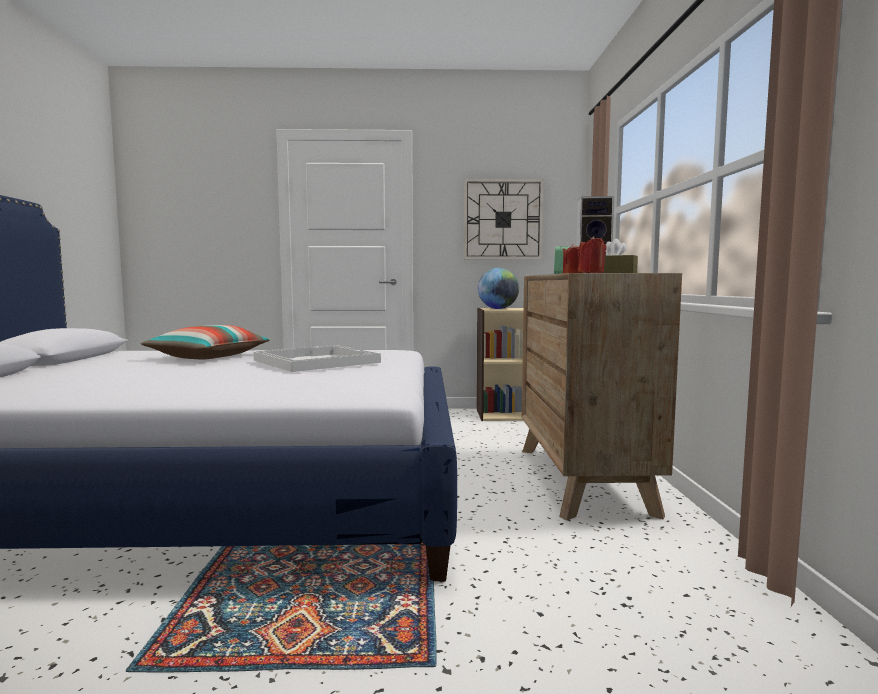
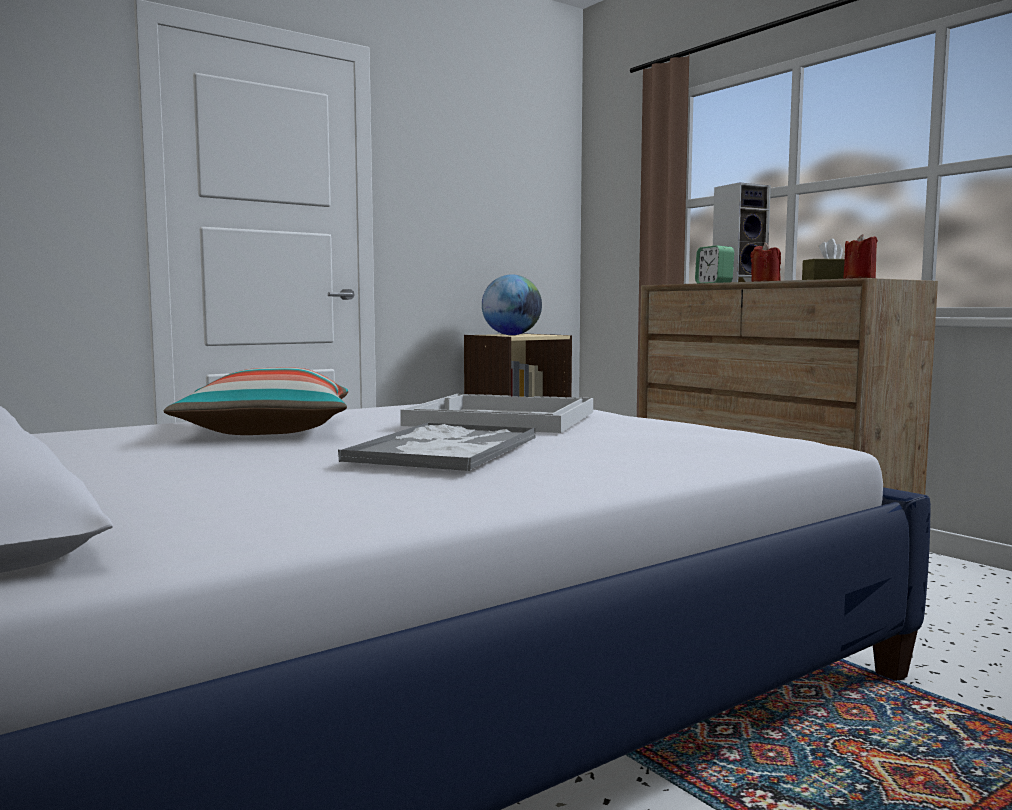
camera: 35 degrees left, 0 degrees up
wall clock [464,179,544,260] -> none
none -> tray [338,422,537,471]

